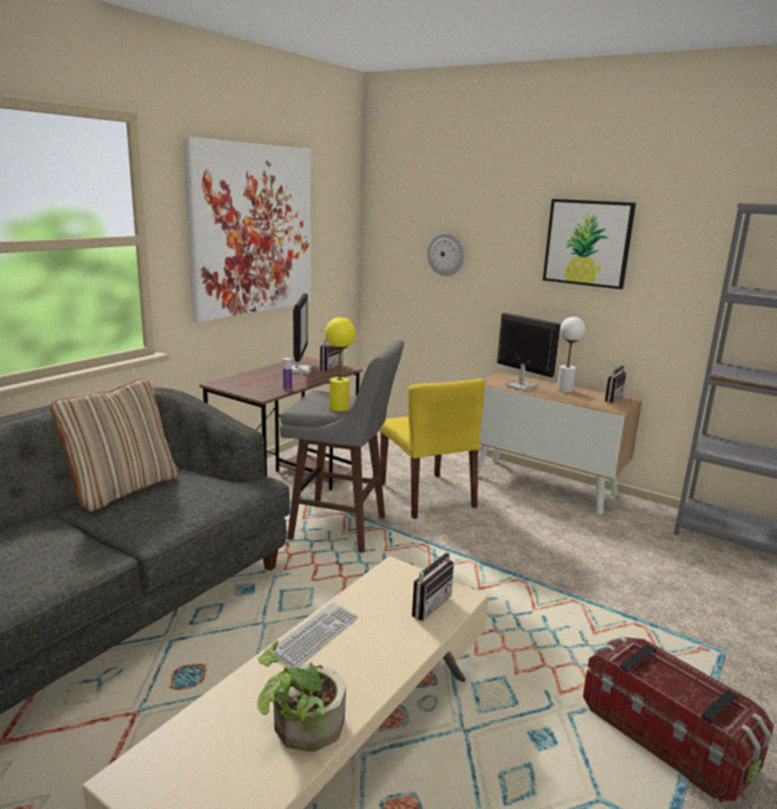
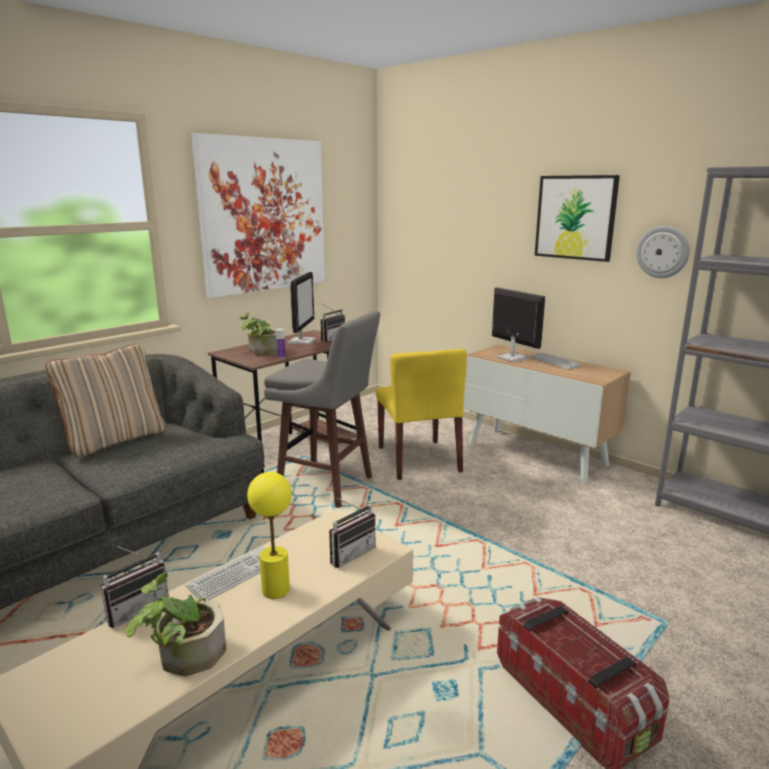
camera: 10 degrees right, 0 degrees up
yellow table lamp [325,317,356,412] -> yellow table lamp moved to [247,472,292,599]
wall clock [427,233,465,276] -> wall clock moved to [636,226,690,278]
white table lamp [557,317,586,393] -> keyboard [529,352,582,370]
radio [605,359,626,403] -> radio moved to [101,544,169,628]
none -> potted plant [240,312,277,355]

